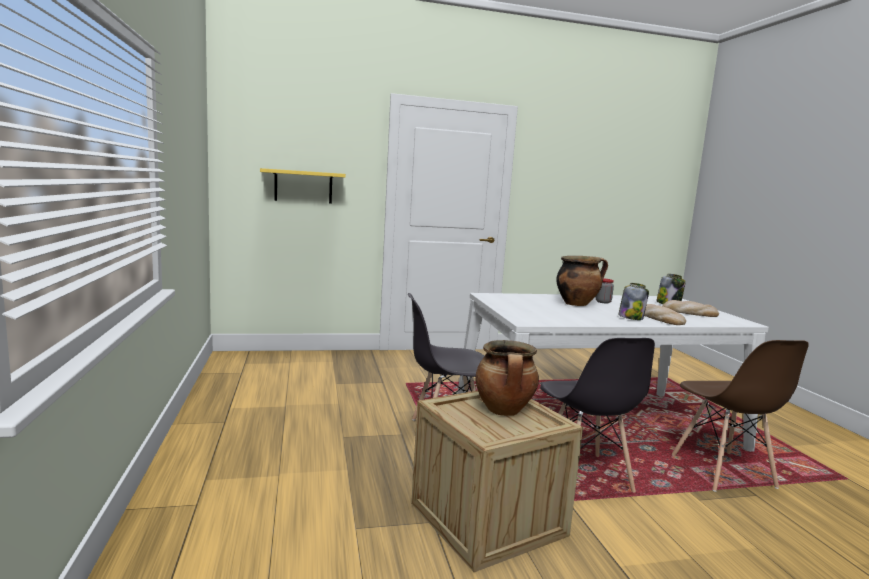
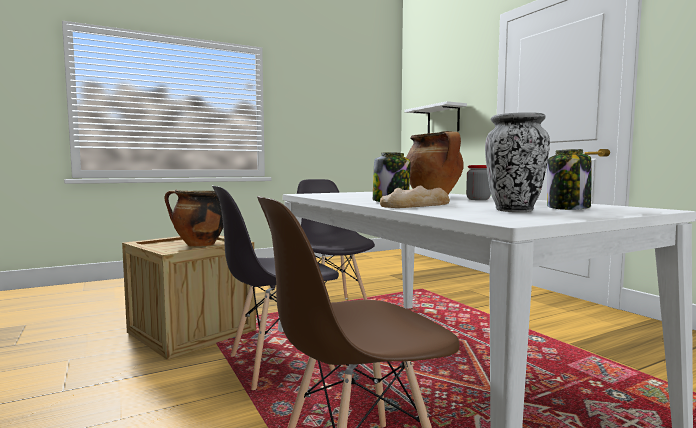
camera: 75 degrees right, 5 degrees down
yellow shelf [260,168,346,204] -> white shelf [404,101,467,133]
bread [662,300,719,317] -> vase [485,112,550,212]

